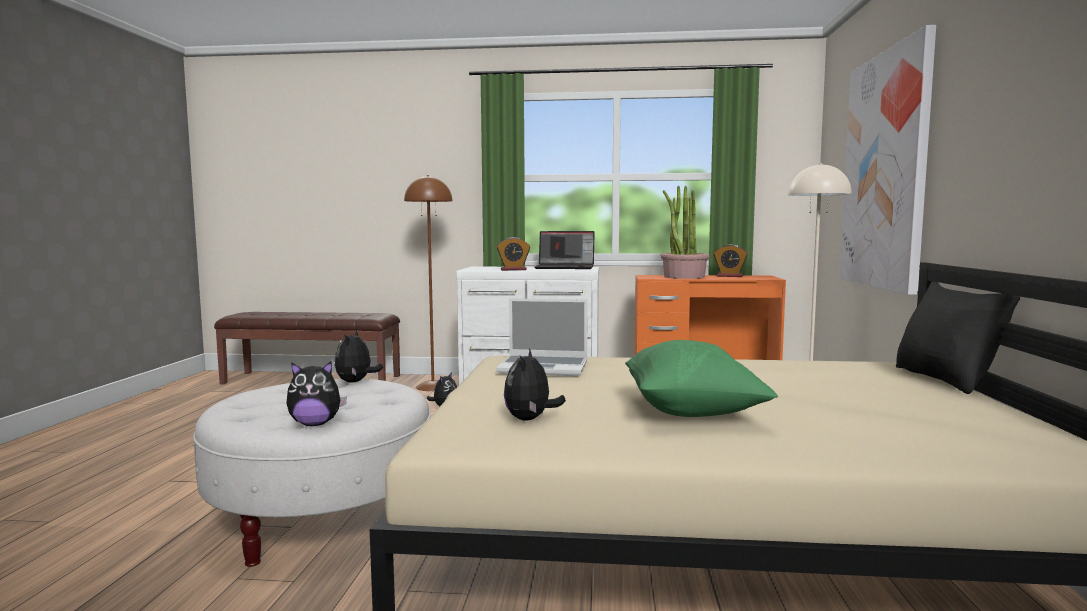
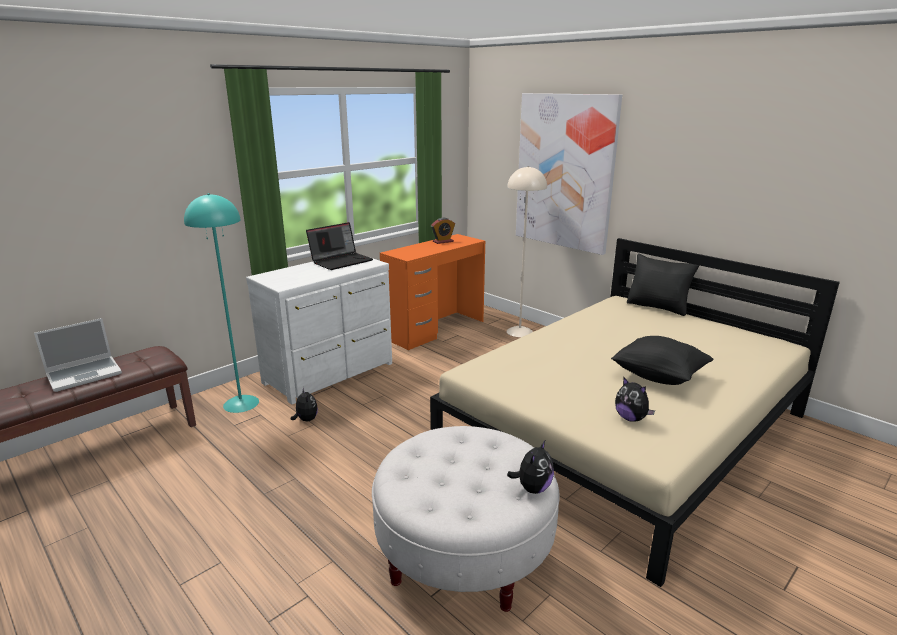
camera: 50 degrees left, 15 degrees up
plush toy [335,330,383,383] -> none
brown floor lamp [404,175,453,391] -> turquoise floor lamp [184,193,259,413]
laptop [496,298,588,376] -> laptop moved to [34,318,122,392]
alarm clock [497,237,530,270] -> none
green pillow [625,340,778,417] -> black pillow [611,336,714,385]
potted plant [661,186,710,279] -> none

